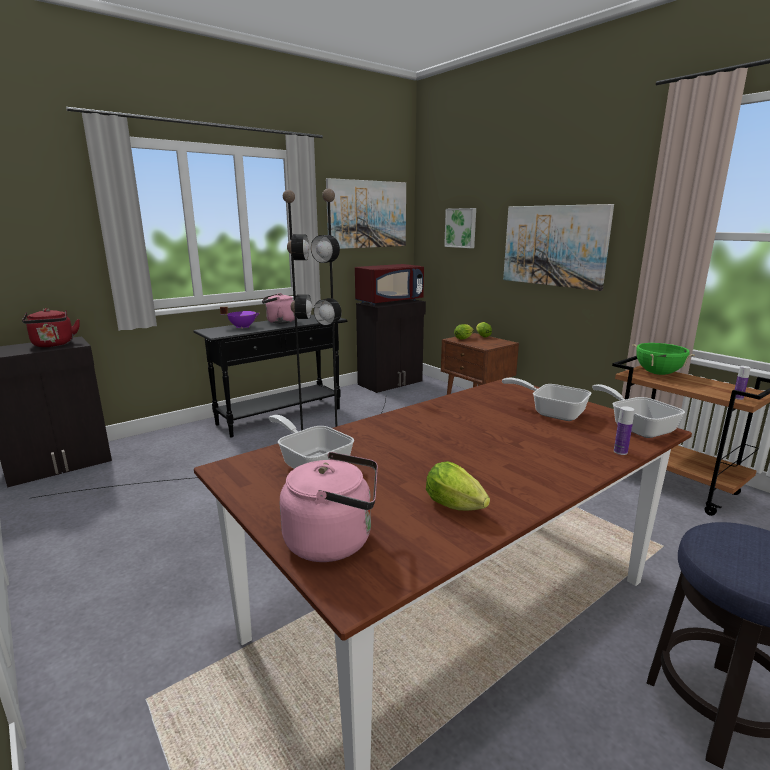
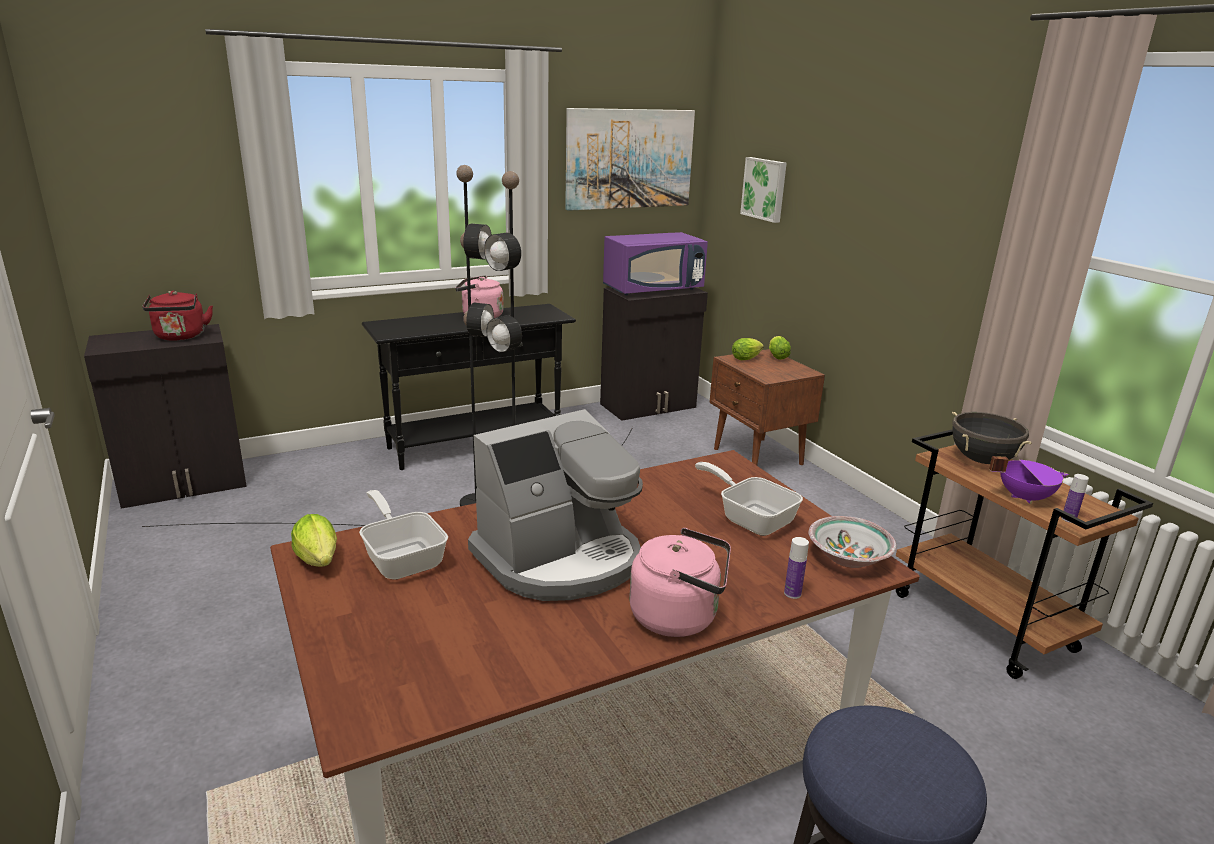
camera: 10 degrees right, 5 degrees up
purple cooking pot [220,307,260,329] -> purple cooking pot moved to [989,456,1069,504]
pink kettle [280,452,378,562] -> pink kettle moved to [629,528,731,637]
red microwave [355,264,424,305] -> purple microwave [603,232,708,295]
lettuce [426,461,490,511] -> lettuce moved to [291,514,337,567]
picture [503,204,614,291] -> none
frying pan [592,384,685,438] -> bowl [808,516,897,568]
green cooking pot [632,343,695,375] -> black cooking pot [952,412,1032,464]
none -> coffee machine [468,409,643,601]

